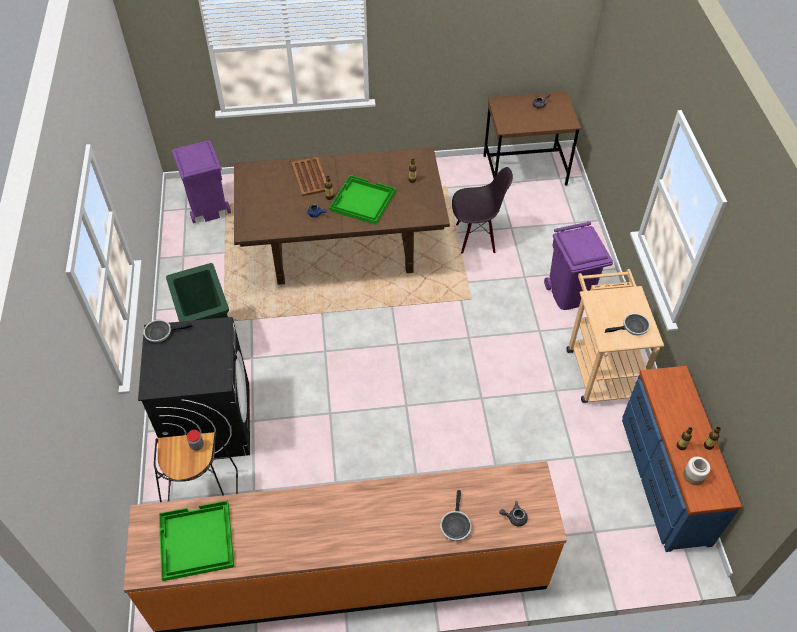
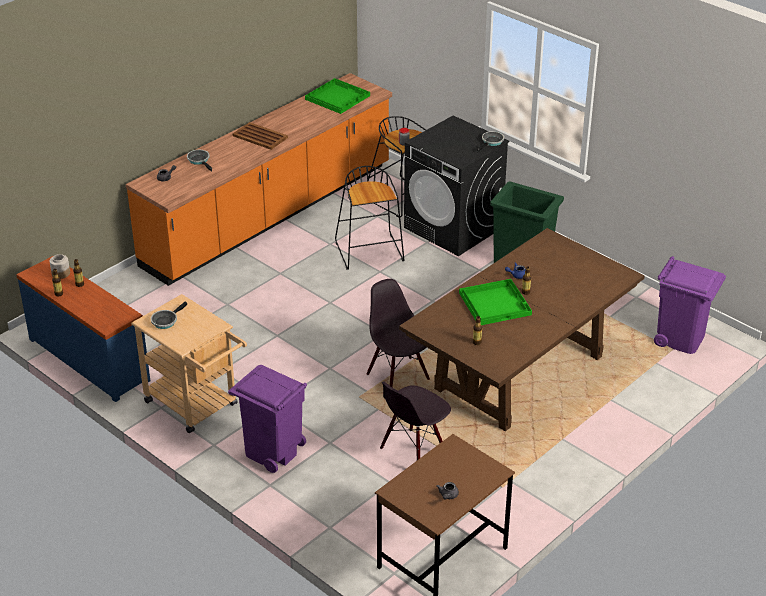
camera: 140 degrees right, 15 degrees down
brown tray [291,157,326,196] -> brown tray moved to [233,122,288,150]
none -> black stool [335,166,404,270]
none -> black chair [367,279,430,387]

